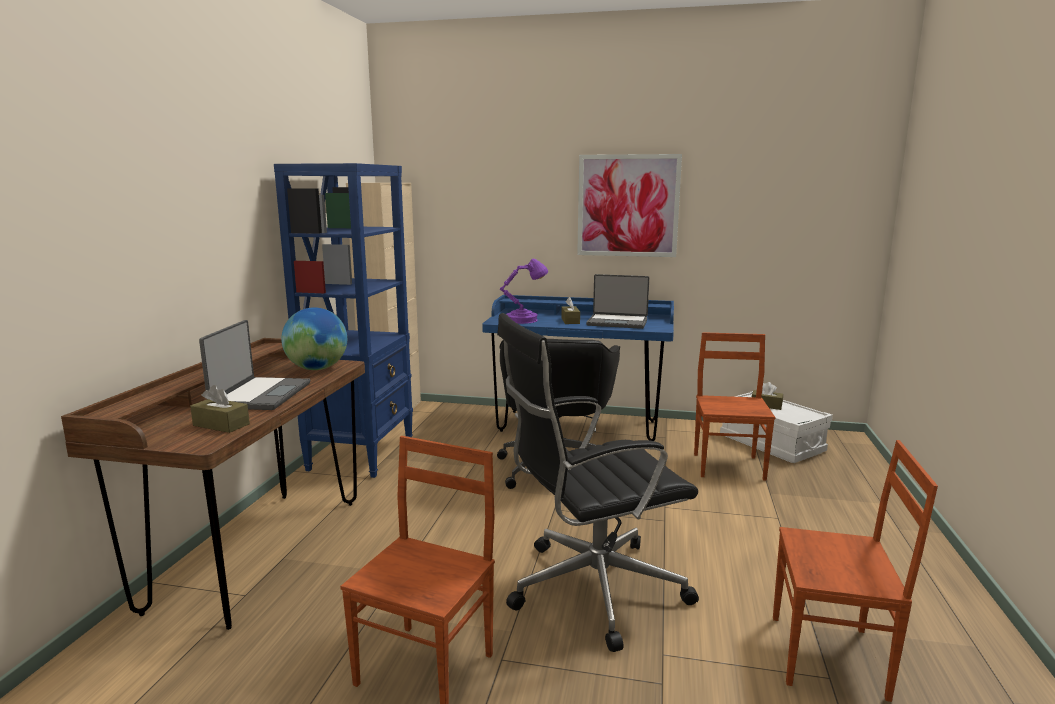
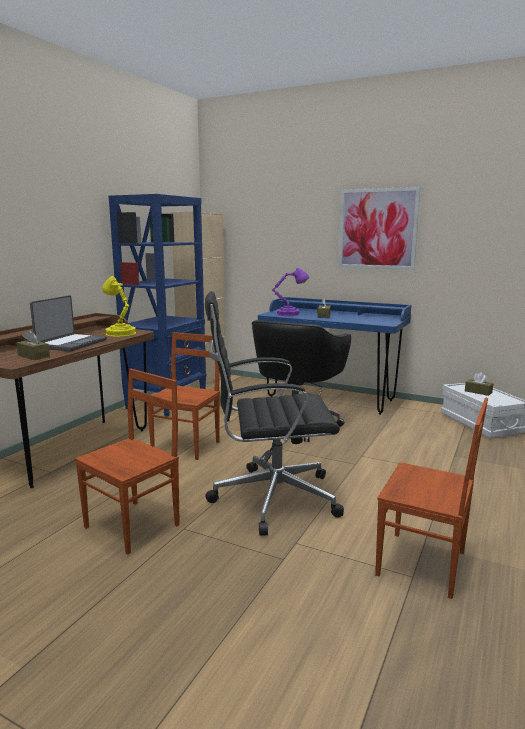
camera: 15 degrees right, 0 degrees up
globe [281,307,347,370] -> yellow table lamp [102,276,136,337]
laptop [586,274,649,329] -> none
brown chair [694,332,776,481] -> brown chair moved to [147,332,220,460]

